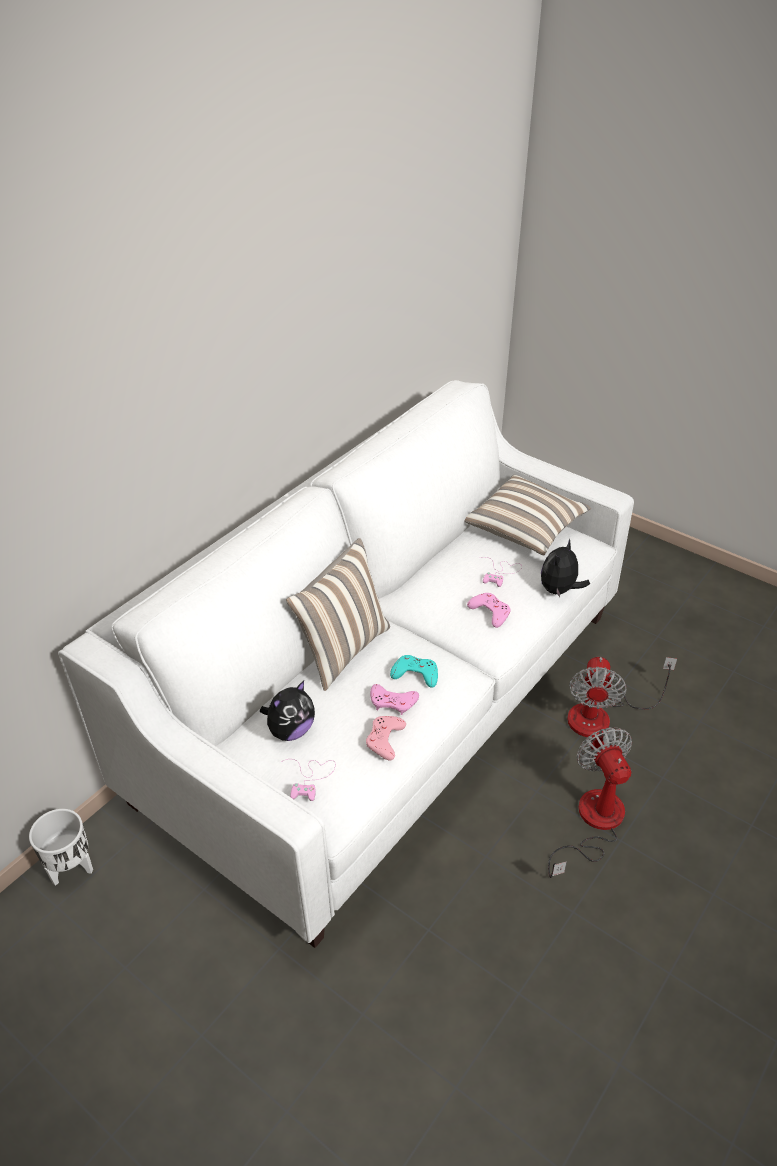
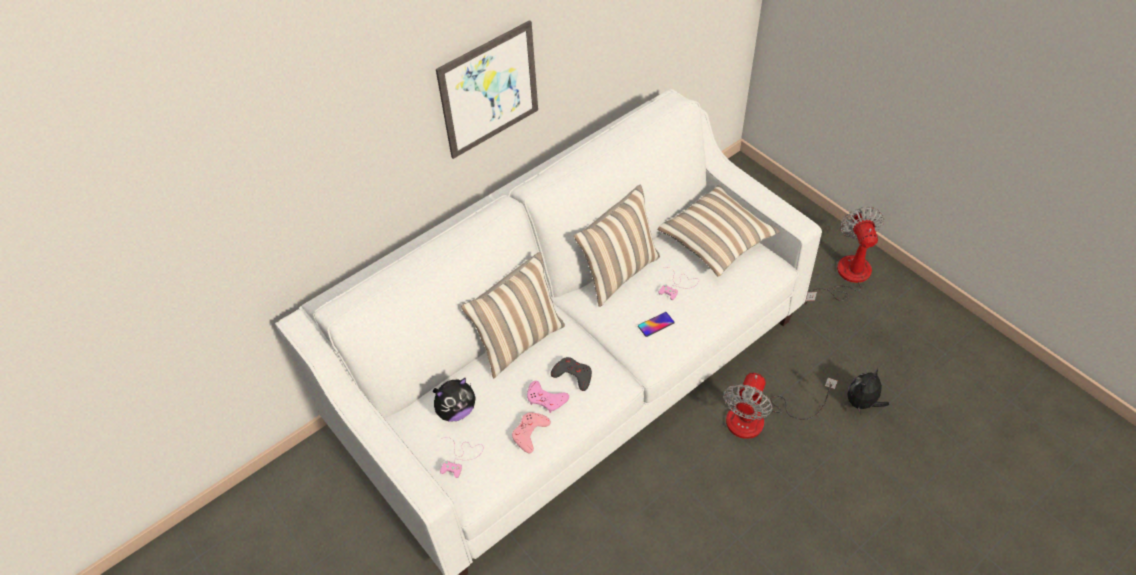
camera: 15 degrees right, 10 degrees up
white planter [29,809,93,886] -> none
turquoise game controller [390,655,438,687] -> grey game controller [551,357,592,391]
pink game controller [467,593,510,628] -> phone [638,312,675,337]
plush toy [541,538,590,597] -> plush toy moved to [847,367,889,413]
fan [548,727,632,878] -> fan moved to [805,207,884,305]
none -> picture [436,20,538,159]
none -> pillow [574,185,660,307]

